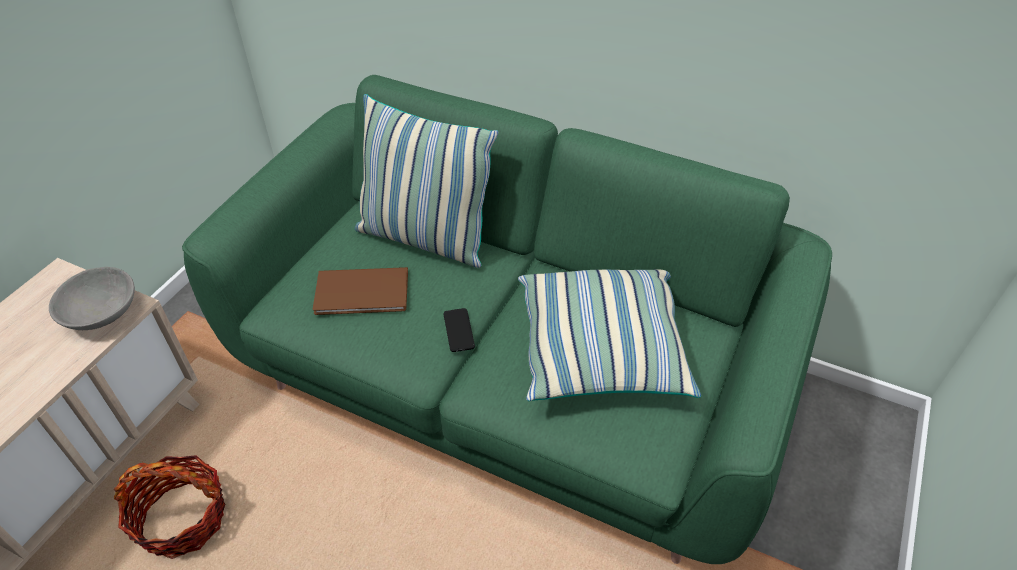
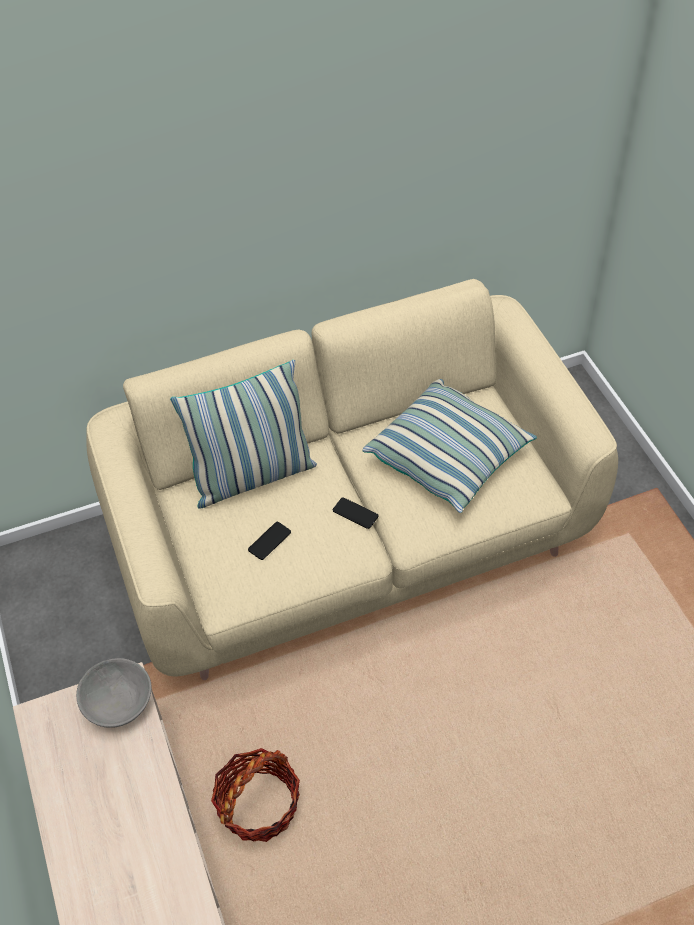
camera: 45 degrees left, 5 degrees up
green sofa [182,75,832,564] -> beige sofa [86,279,618,680]
brown book [313,267,408,315] -> phone [248,522,291,560]

